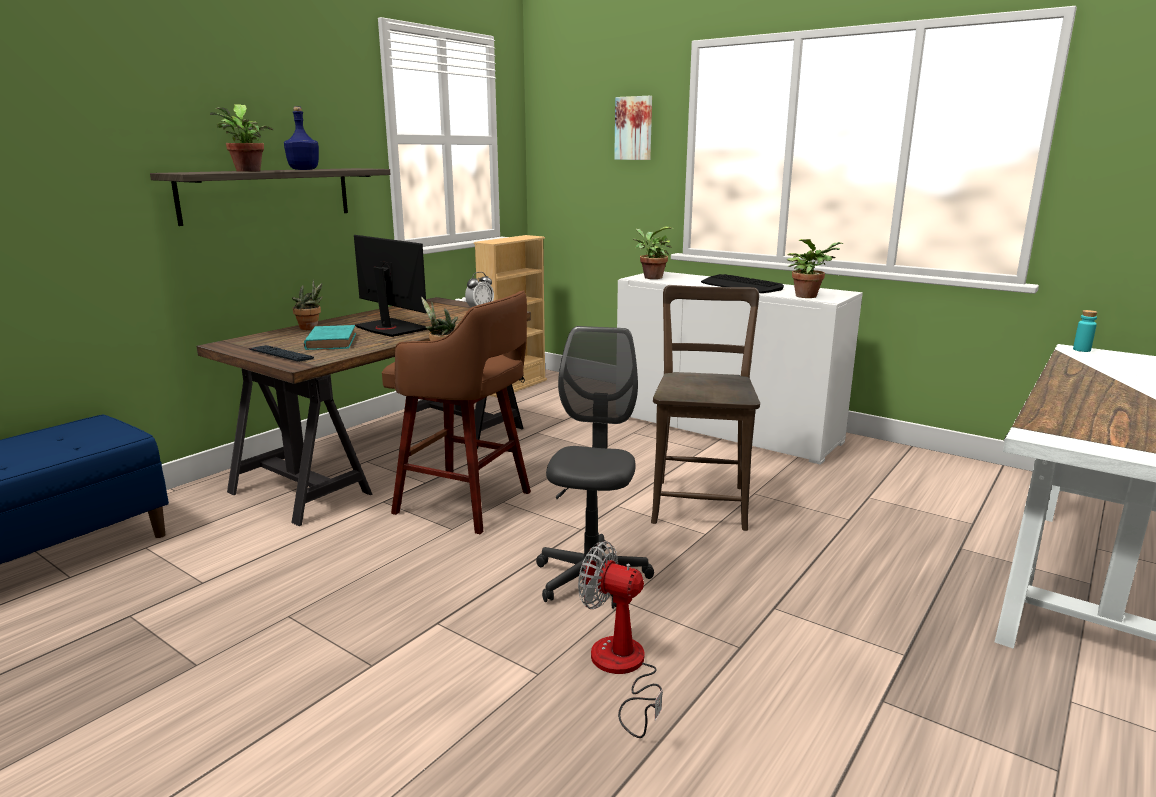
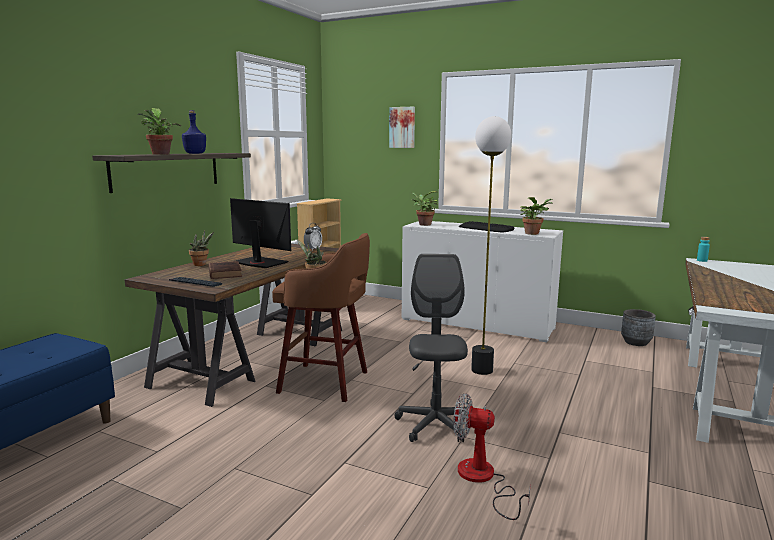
camera: 10 degrees left, 5 degrees down
turquoise book [304,325,356,350] -> brown book [208,261,242,279]
brown chair [651,285,760,531] -> floor lamp [471,116,511,375]
none -> grey planter [621,309,656,346]

